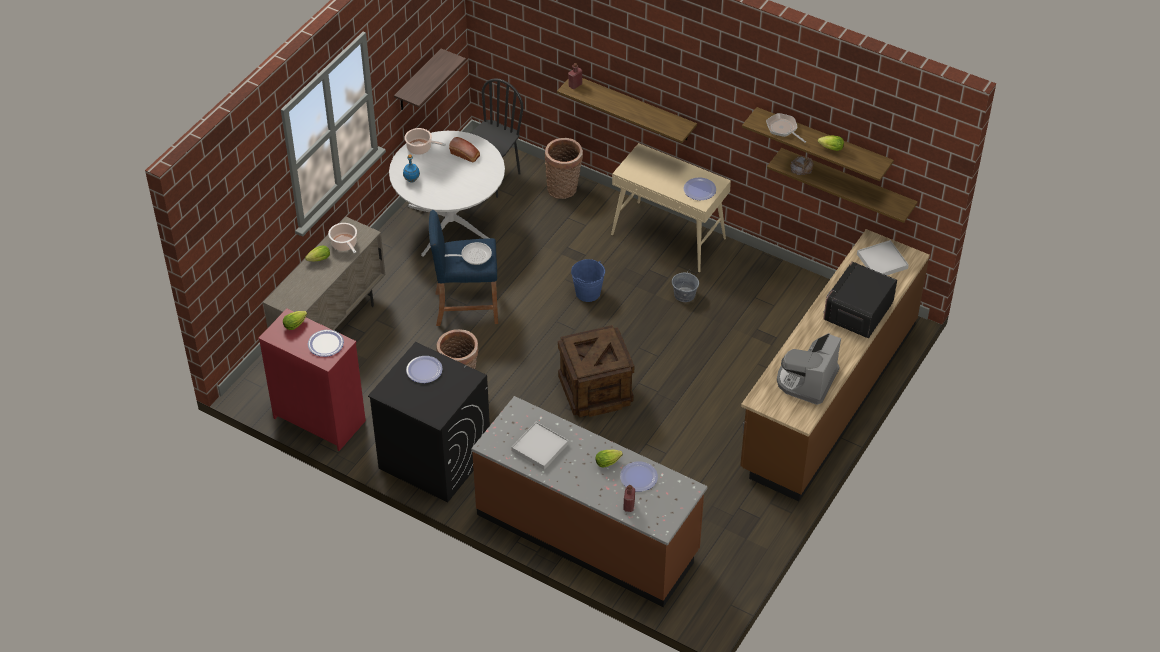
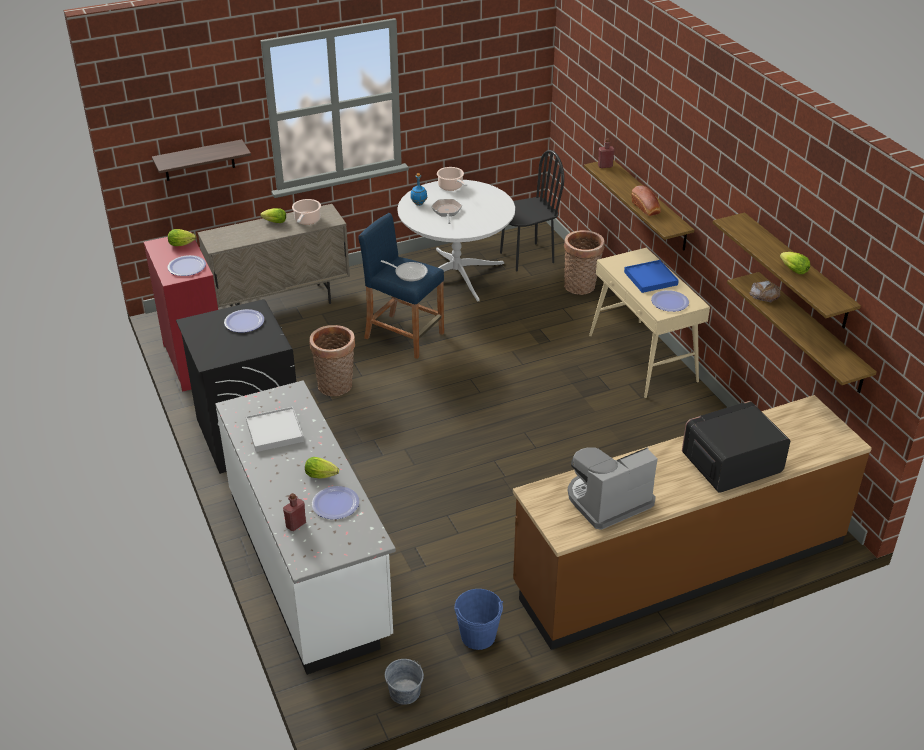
camera: 35 degrees right, 10 degrees down
shelf [394,48,466,110] -> shelf moved to [152,139,251,181]
bread [449,137,480,162] -> bread moved to [631,185,661,216]
brown counter [471,396,708,607] -> white counter [215,380,396,675]
crate [558,325,634,417] -> none
blue bucket [571,259,605,302] -> blue bucket moved to [454,589,503,650]
grey bucket [672,270,699,302] -> grey bucket moved to [385,659,424,705]
frying pan [766,113,806,143] -> frying pan moved to [431,199,462,224]
white tray [857,240,909,276] -> none
none -> blue tray [624,260,679,293]

